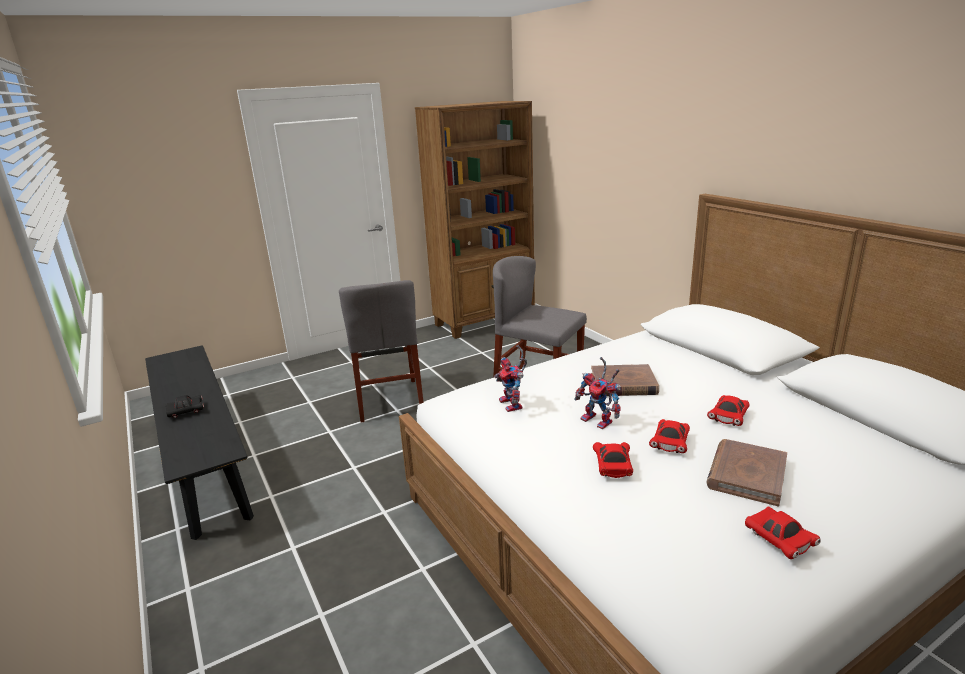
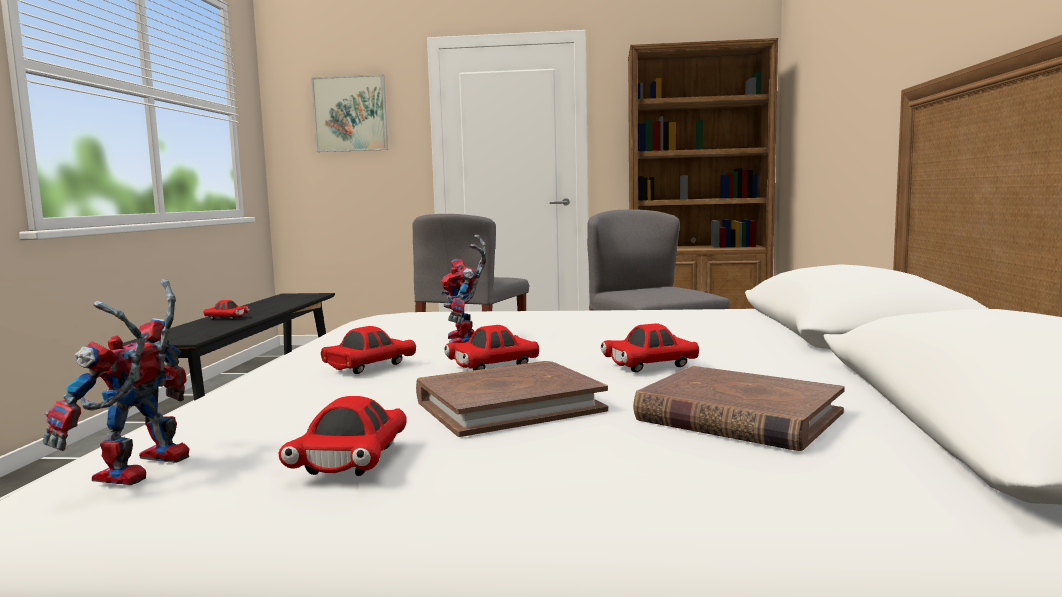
camera: 35 degrees right, 15 degrees down
black toy car [166,395,204,418] -> red toy car [204,300,249,320]
toy robot [494,345,527,412] -> toy robot moved to [43,279,189,485]
brown book [591,364,659,396] -> brown book moved to [633,366,845,451]
none -> picture [311,74,388,152]

